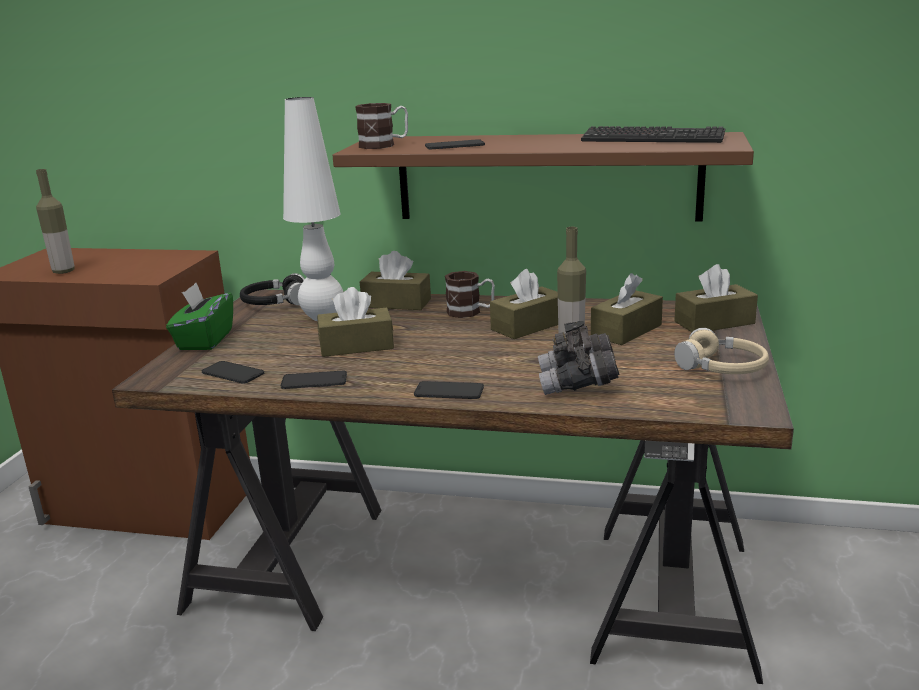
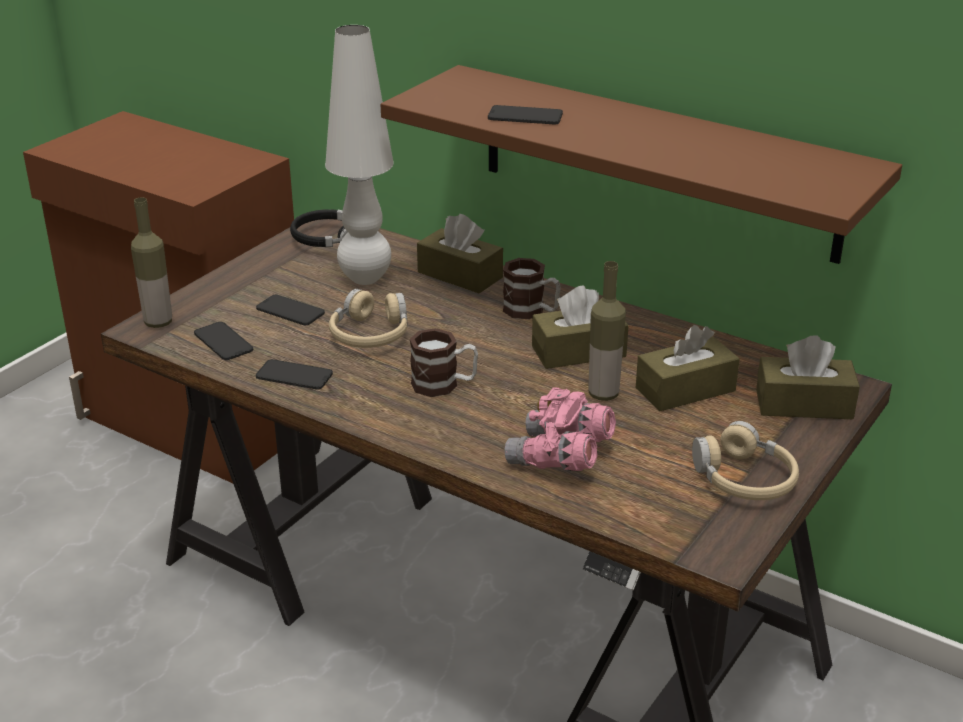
camera: 20 degrees right, 10 degrees up
bottle [36,169,75,274] -> bottle moved to [131,197,172,328]
green tissue box [166,283,233,350] -> none
brown tissue box [317,287,394,357] -> beige headphones [329,289,407,348]
mug [355,103,408,149] -> mug moved to [410,328,478,397]
phone [414,381,484,399] -> phone moved to [256,294,325,325]
grey binoculars [538,321,620,395] -> pink binoculars [505,387,616,471]
keyboard [581,126,726,143] -> none

